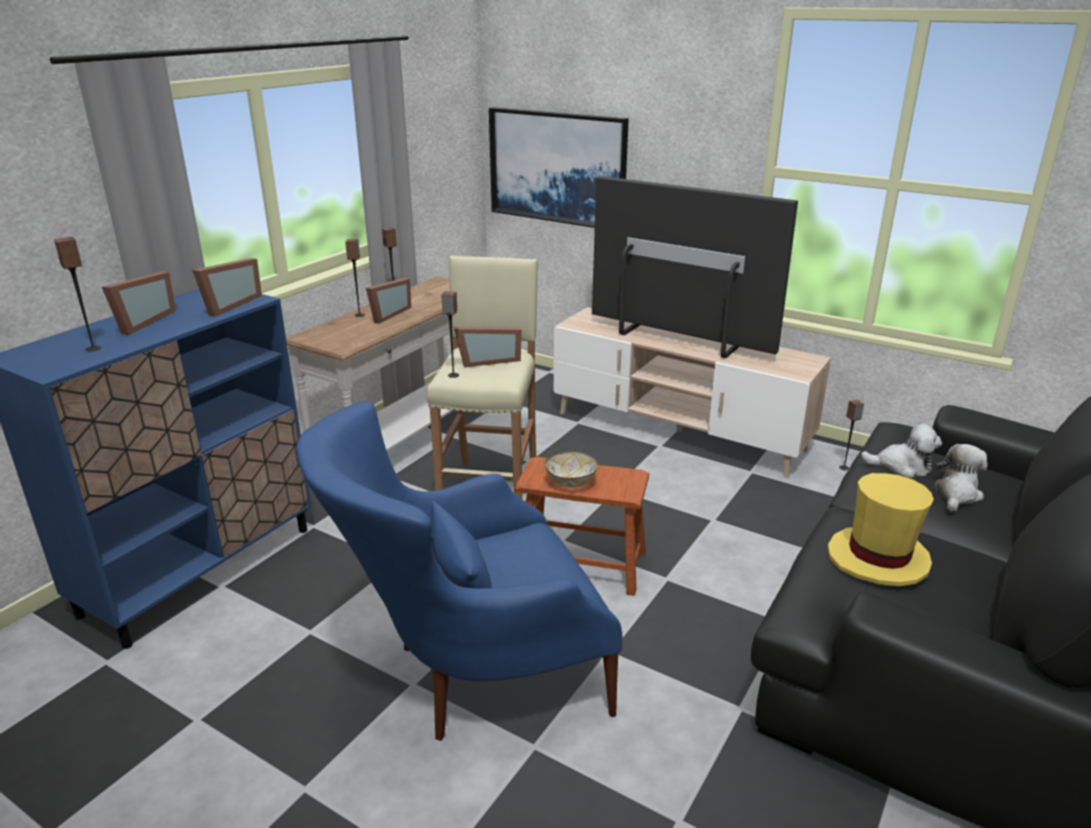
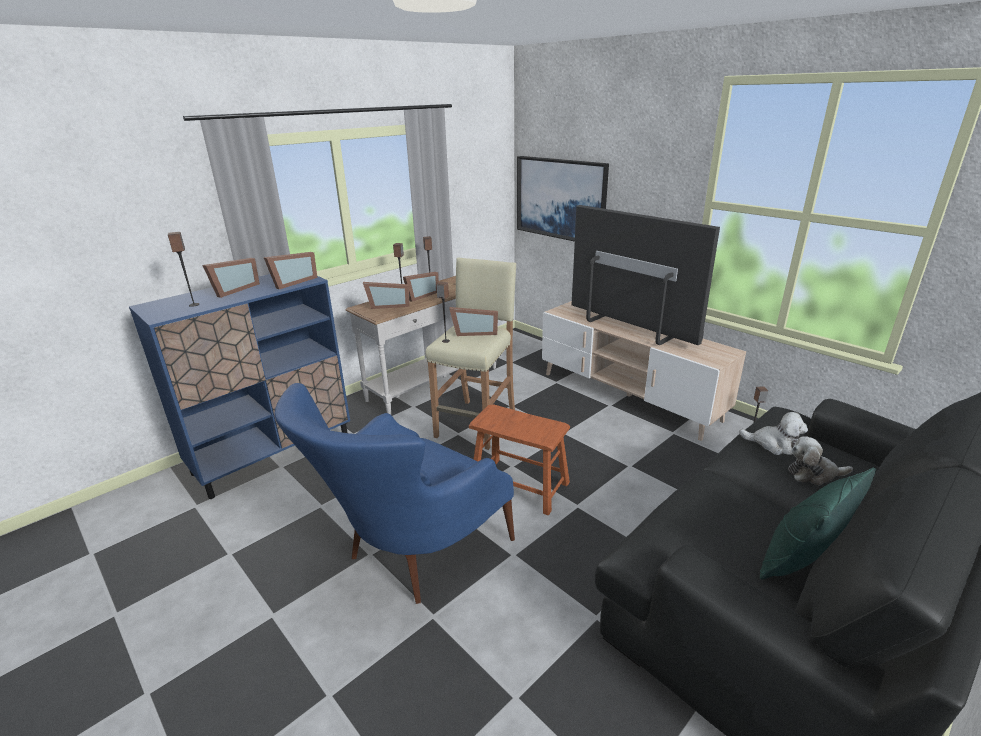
camera: 15 degrees right, 0 degrees up
blue armchair [297,401,622,741] -> blue armchair turned 45 degrees counterclockwise [275,383,515,604]
bowl [544,451,598,488] -> none
yellow hat [828,473,934,586] -> none
plush toy [934,444,987,512] -> plush toy turned 135 degrees counterclockwise [788,436,853,486]
none -> picture frame [363,282,410,309]
none -> green pillow [760,468,876,580]

